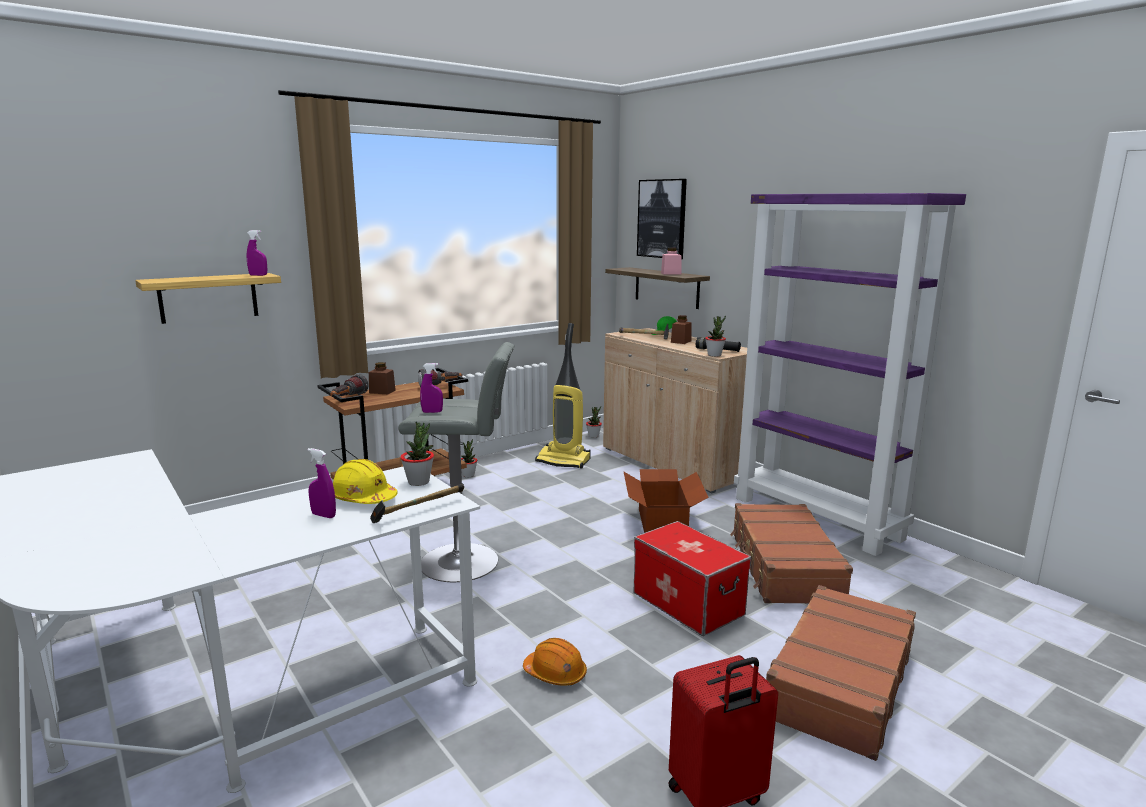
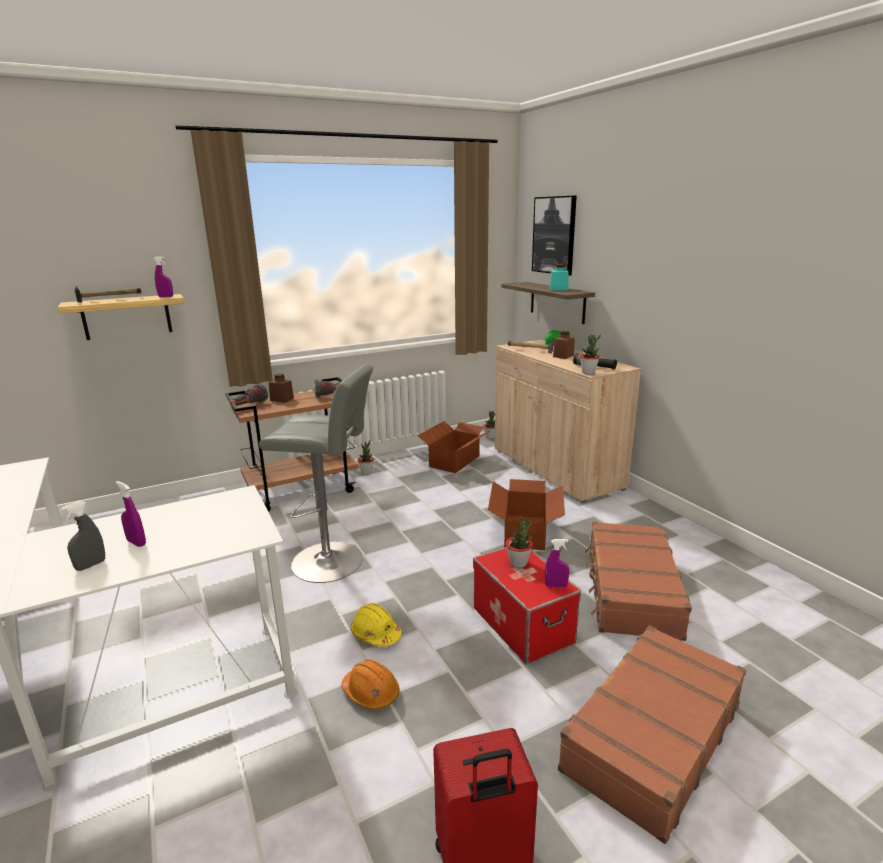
camera: 10 degrees right, 5 degrees up
yellow hard hat [333,459,398,504] -> yellow hard hat moved to [351,603,402,647]
hammer [370,484,464,523] -> hammer moved to [75,286,142,303]
potted plant [400,422,434,486] -> potted plant moved to [506,517,533,568]
purple spray bottle [420,363,443,413] -> purple spray bottle moved to [545,539,569,588]
vacuum cleaner [535,323,591,469] -> cardboard box [418,421,490,473]
pink jar [661,248,682,274] -> turquoise jar [550,264,569,291]
purple bookcase [734,193,966,556] -> none
none -> grey spray bottle [61,501,105,571]

